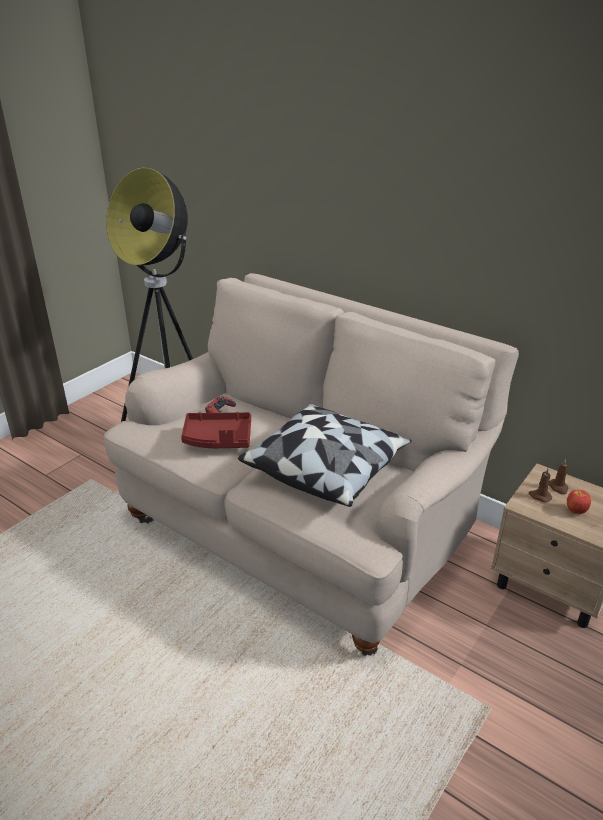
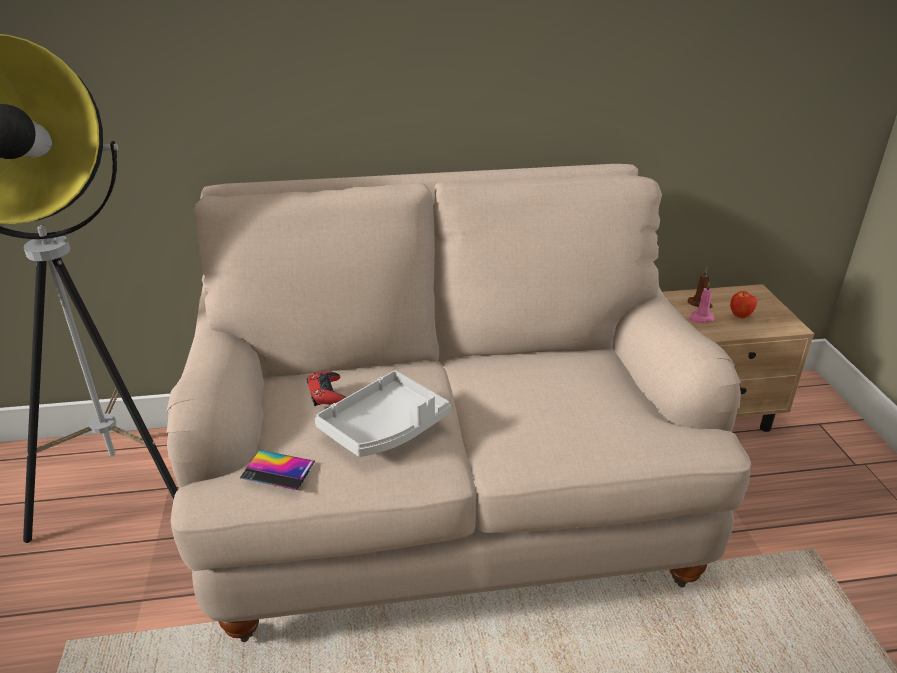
camera: 45 degrees left, 0 degrees up
red tray [181,412,251,448] -> grey tray [315,371,451,457]
pillow [238,404,412,507] -> none
brown candle [529,468,552,502] -> pink candle [689,282,714,323]
none -> phone [240,450,315,490]

